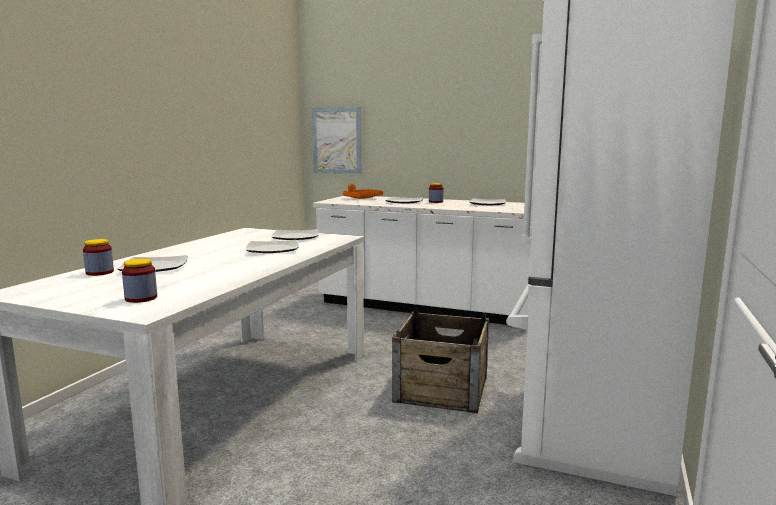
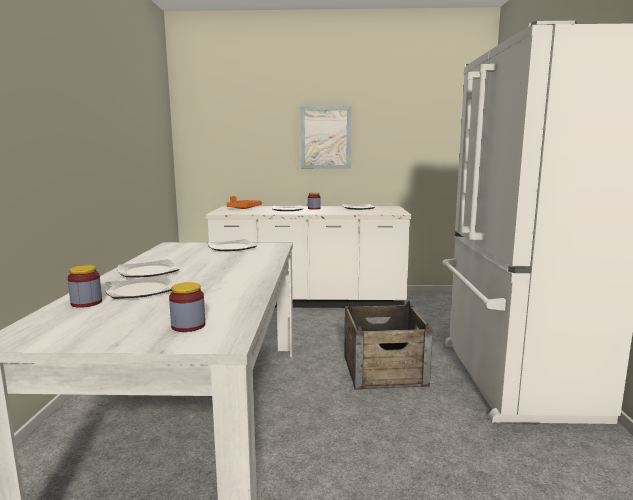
camera: 20 degrees left, 0 degrees up
plate [246,240,299,253] -> plate moved to [118,259,179,278]
picture [312,107,362,174] -> picture moved to [300,106,351,169]

